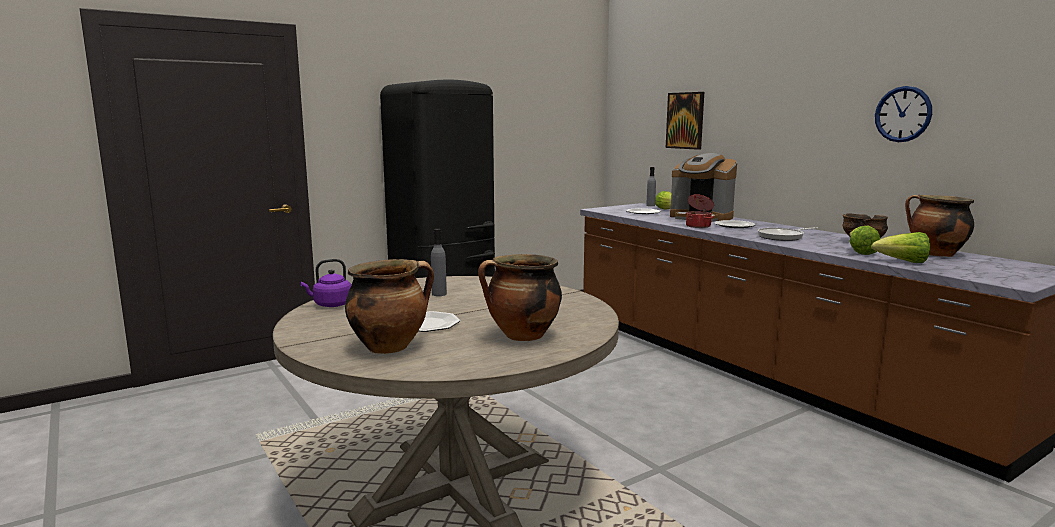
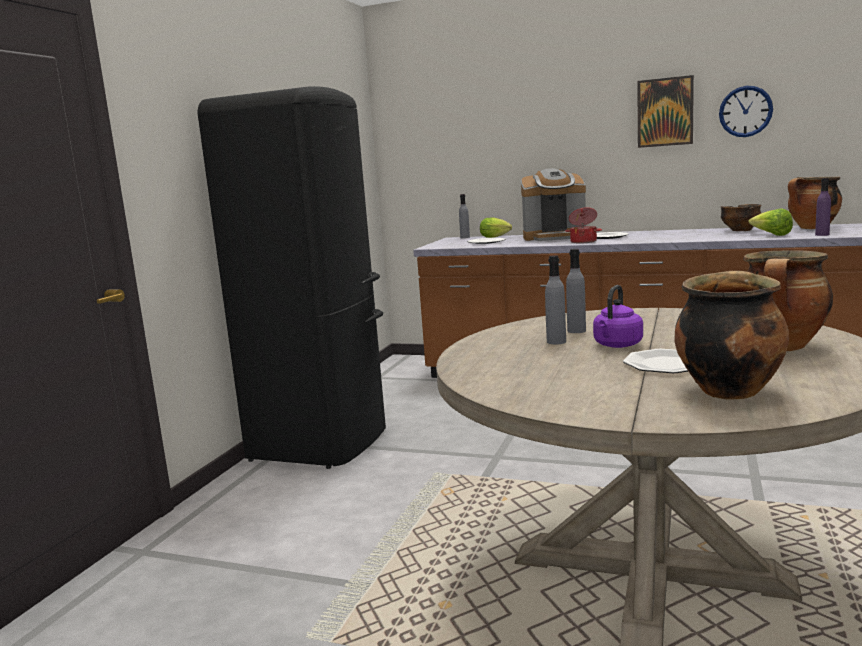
camera: 35 degrees left, 0 degrees up
purple kettle [300,259,351,307] -> purple kettle moved to [593,285,643,348]
picture [666,92,704,150] -> picture moved to [637,75,694,148]
frying pan [758,227,818,241] -> none
lettuce [871,232,930,263] -> purple bottle [815,178,831,236]
none -> grey bottle [566,249,586,333]

